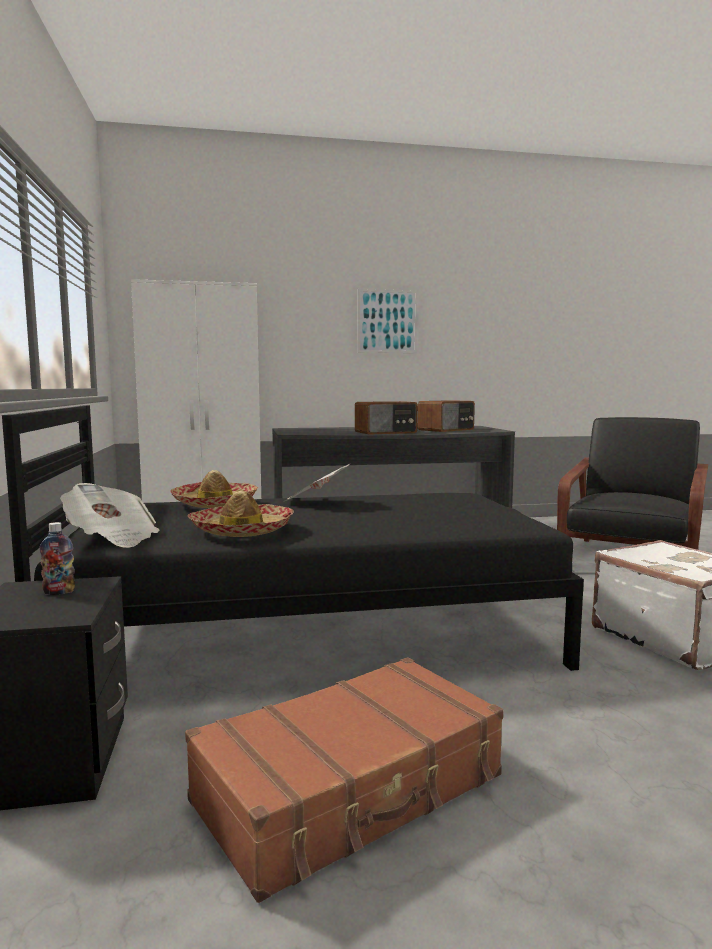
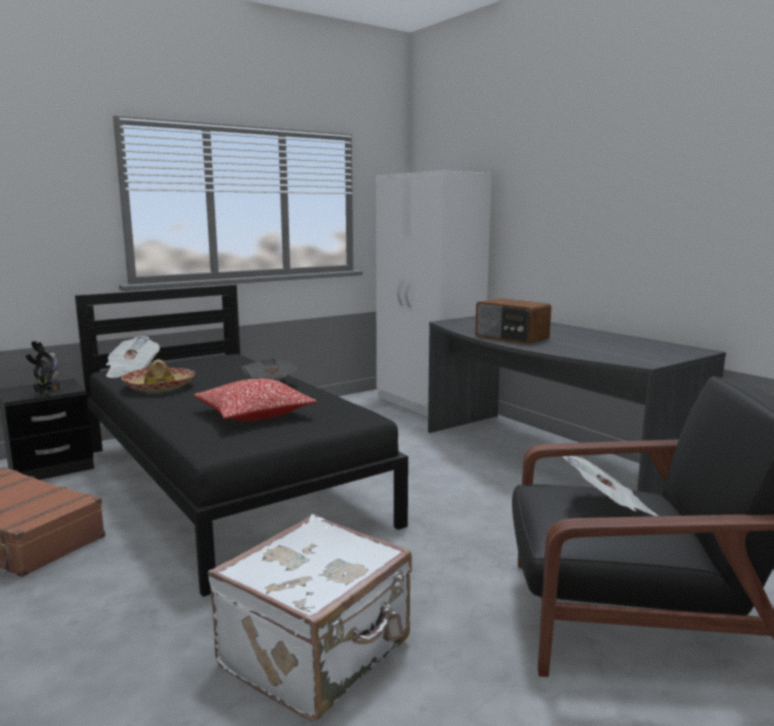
camera: 65 degrees right, 5 degrees up
hat [170,470,258,508] -> none
picture [357,289,418,353] -> none
radio [418,400,475,432] -> none
none -> potted plant [26,341,54,394]
none -> pillow [194,379,317,421]
none -> newspaper [562,456,658,516]

